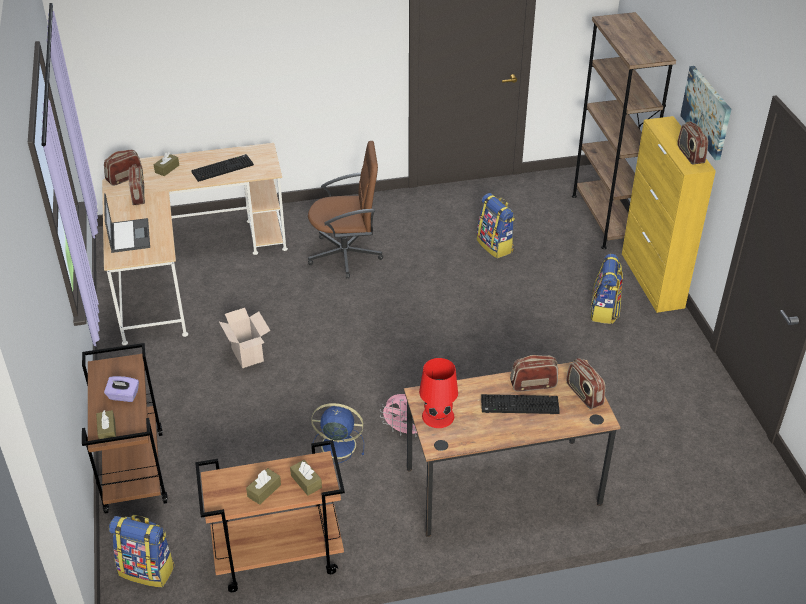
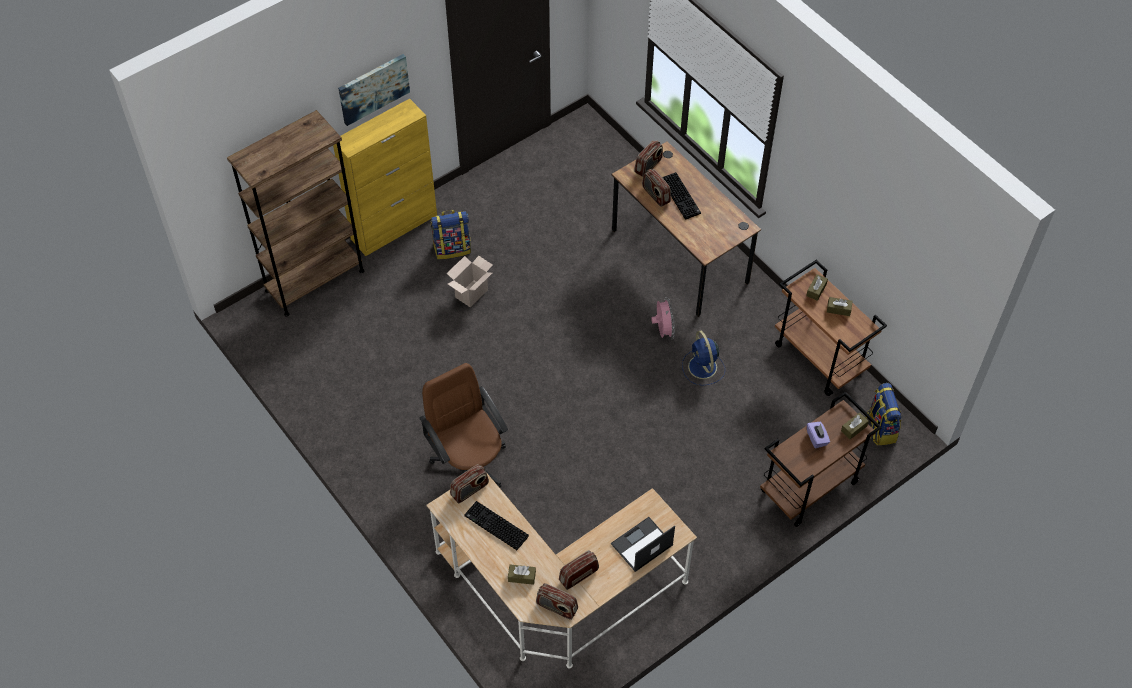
camera: 115 degrees left, 15 degrees up
cardboard box [219,308,271,368] -> cardboard box moved to [446,256,493,307]
red table lamp [419,358,458,428] -> none
backpack [477,193,515,258] -> none
radio [677,121,708,165] -> radio moved to [450,464,489,503]

